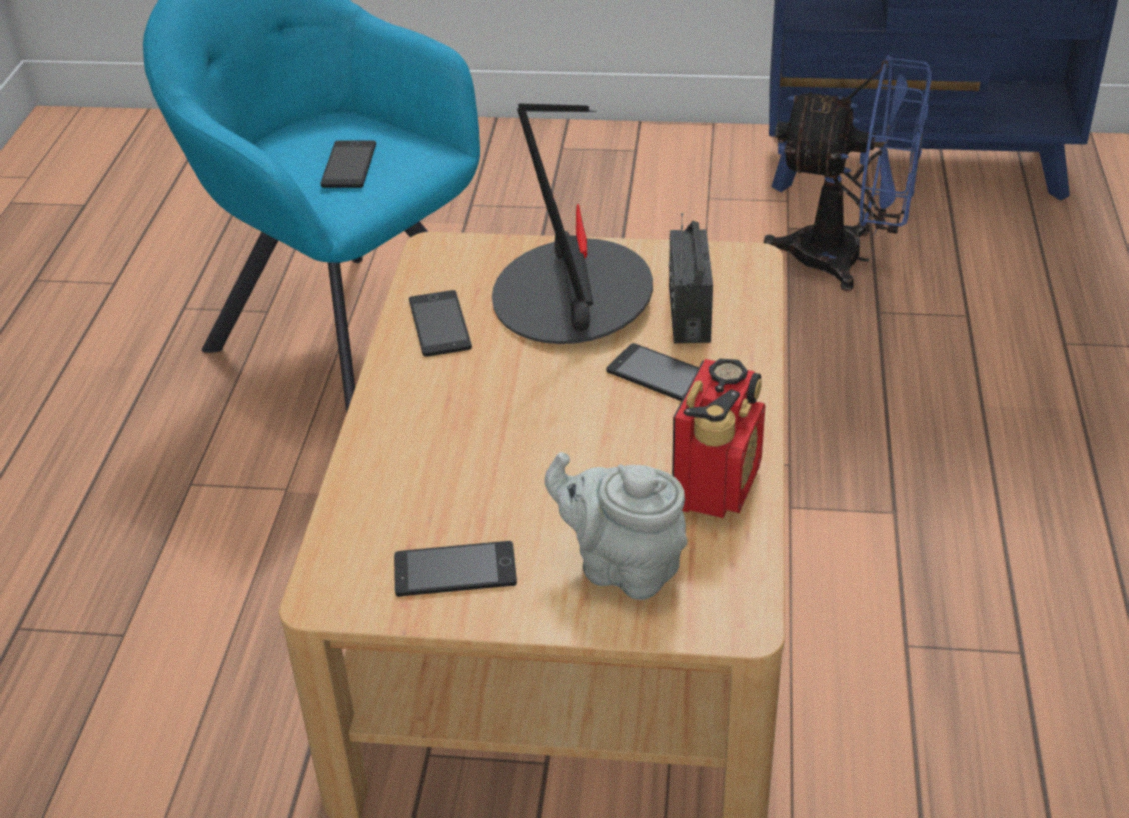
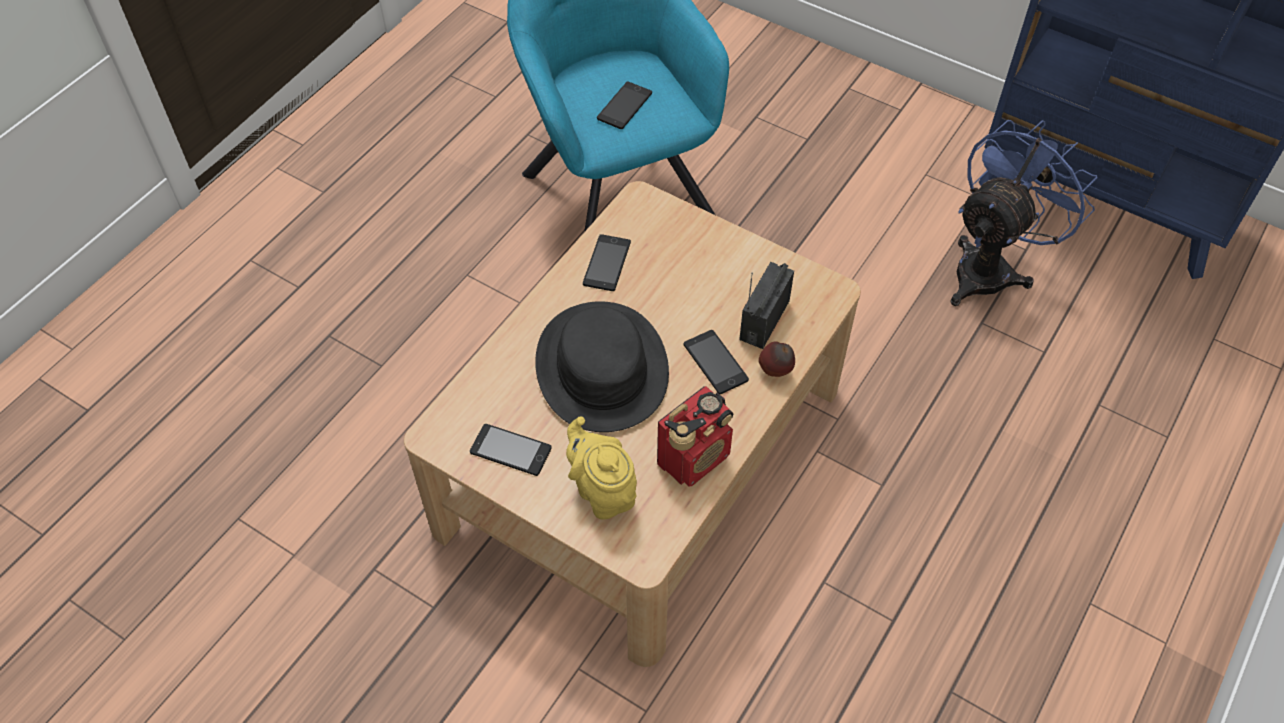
camera: 25 degrees right, 15 degrees up
table lamp [492,103,653,344] -> none
grey teapot [544,452,688,600] -> yellow teapot [566,416,637,520]
blue fan [764,55,932,291] -> blue fan turned 90 degrees counterclockwise [950,120,1098,306]
none -> black hat [535,301,669,432]
none -> apple [758,341,795,377]

